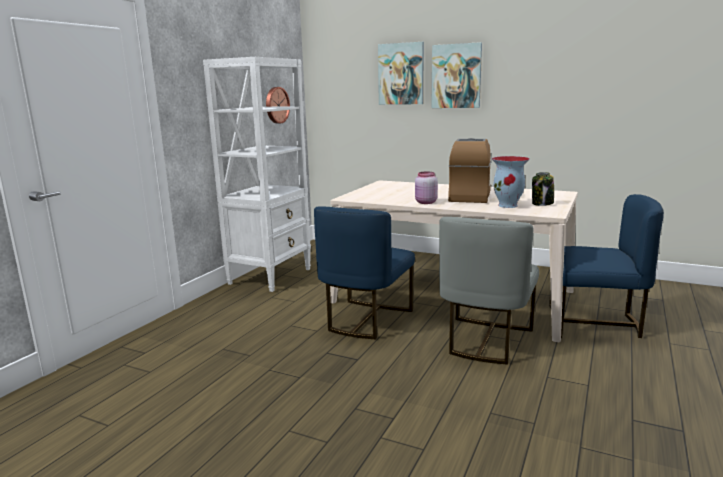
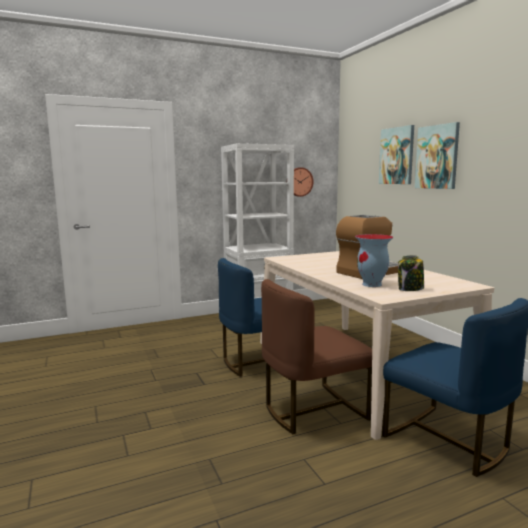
camera: 40 degrees right, 5 degrees down
pink jar [415,172,438,204] -> none
grey chair [439,217,539,365] -> brown chair [261,279,372,434]

